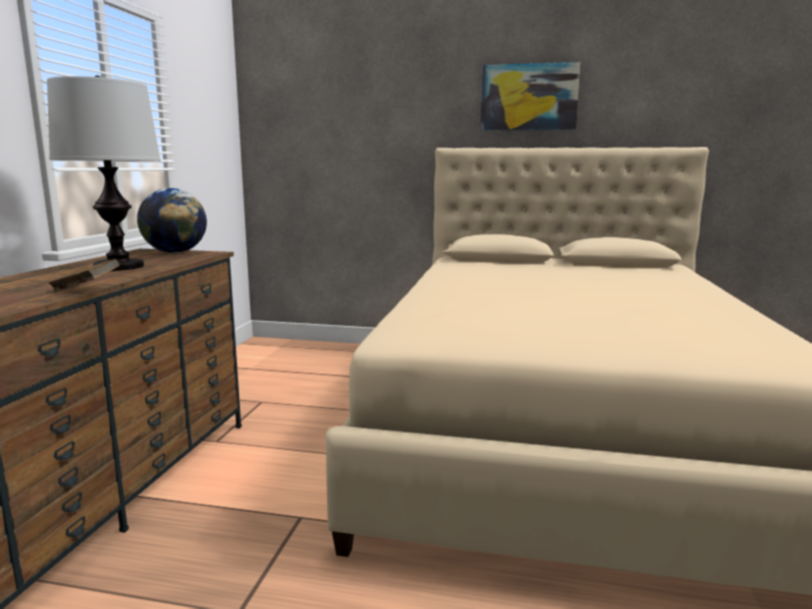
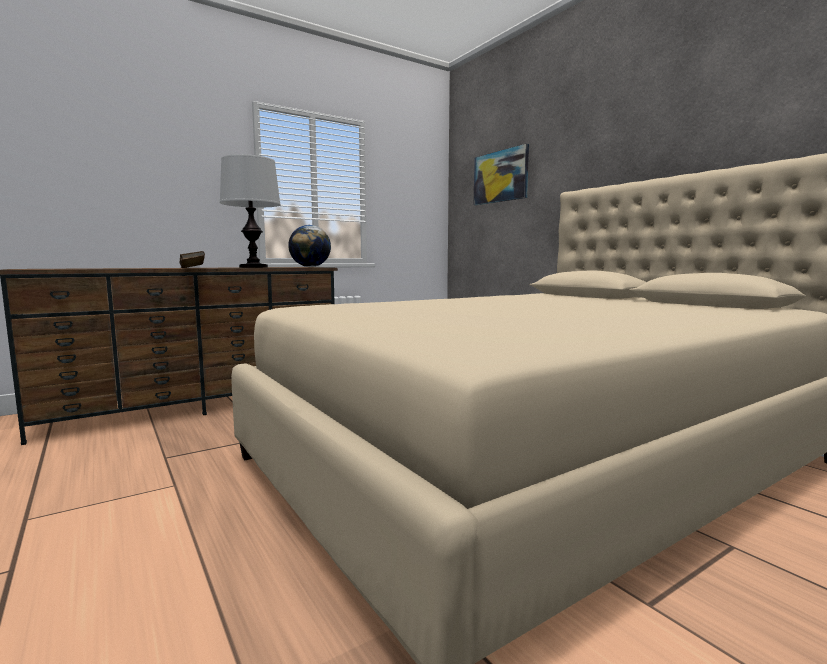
camera: 45 degrees right, 5 degrees down
picture [480,62,581,131] -> picture moved to [474,144,529,205]

